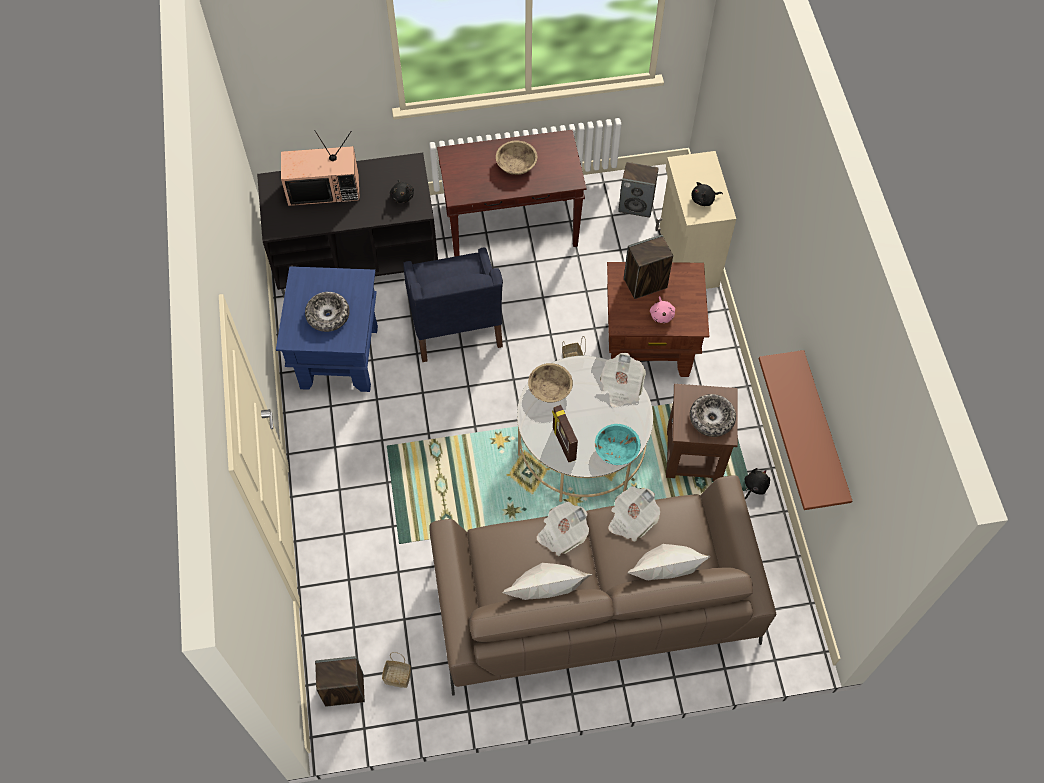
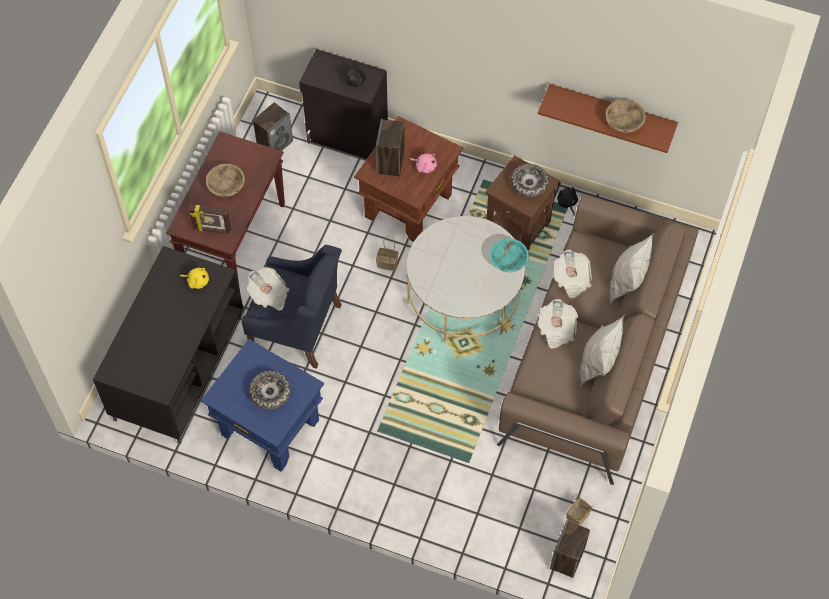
camera: 60 degrees left, 0 degrees up
television [281,130,360,206] -> none
black plush toy [390,179,414,203] -> yellow plush toy [180,268,209,289]
beige bowl [528,363,573,402] -> beige bowl moved to [606,99,646,133]
picture frame [552,405,578,462] -> picture frame moved to [189,204,231,234]
newspaper [600,353,646,407] -> newspaper moved to [247,267,289,311]
beige cabinet [655,151,736,289] -> black cabinet [299,49,388,159]

